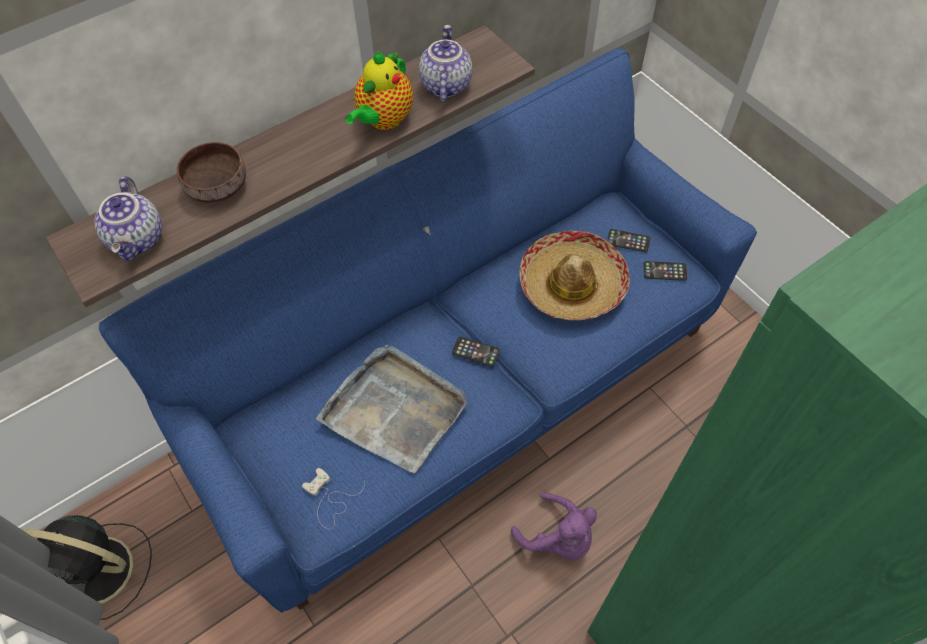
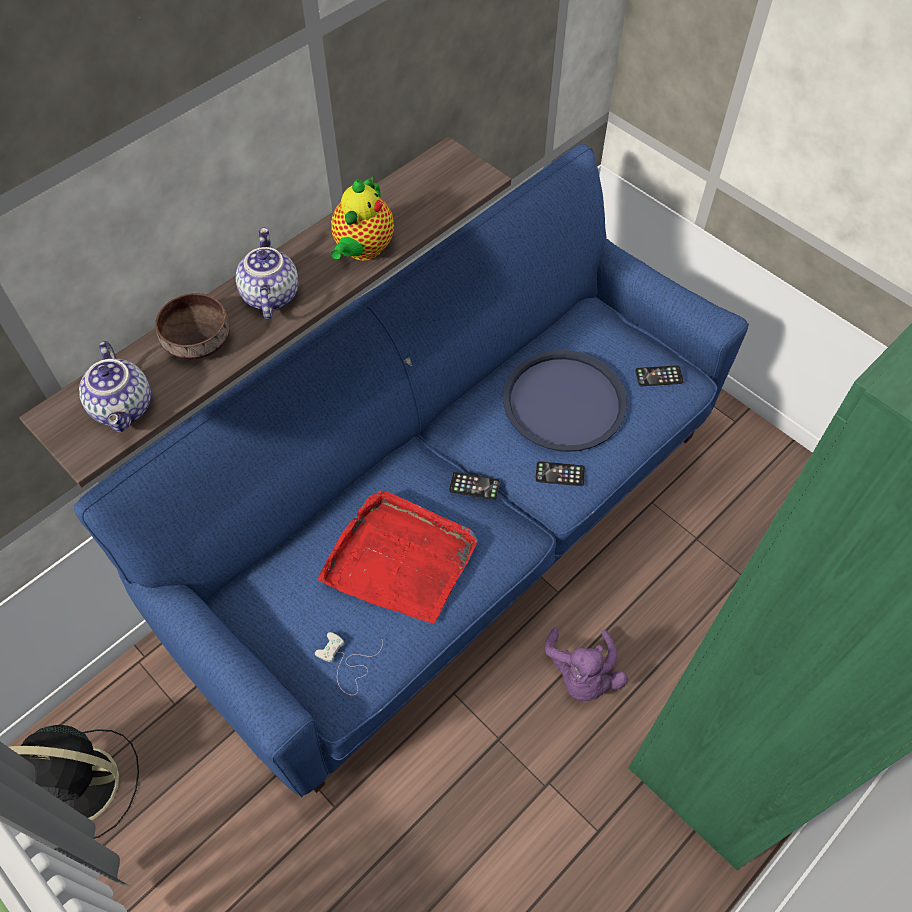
camera: 10 degrees left, 0 degrees up
grey tray [316,345,468,473] -> red tray [318,490,478,623]
teapot [419,25,472,102] -> teapot moved to [236,228,299,319]
purple plush toy [511,493,597,560] -> purple plush toy turned 60 degrees clockwise [545,628,628,701]
hat [519,230,630,321] -> blue tray [503,350,627,452]
phone [607,229,650,252] -> phone moved to [535,461,585,486]

